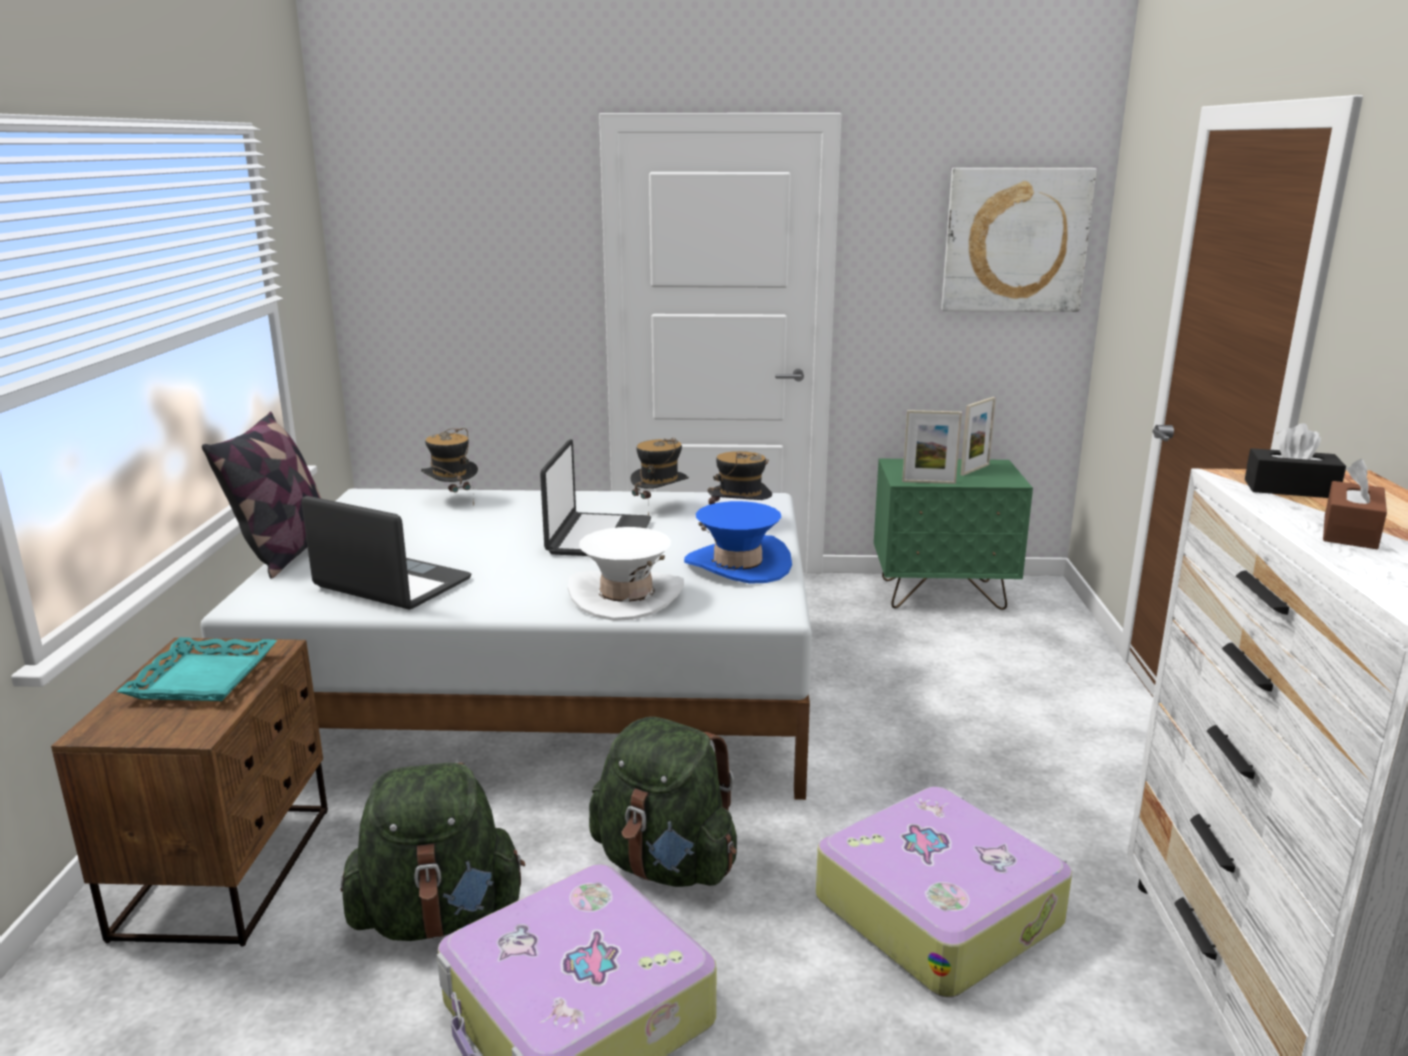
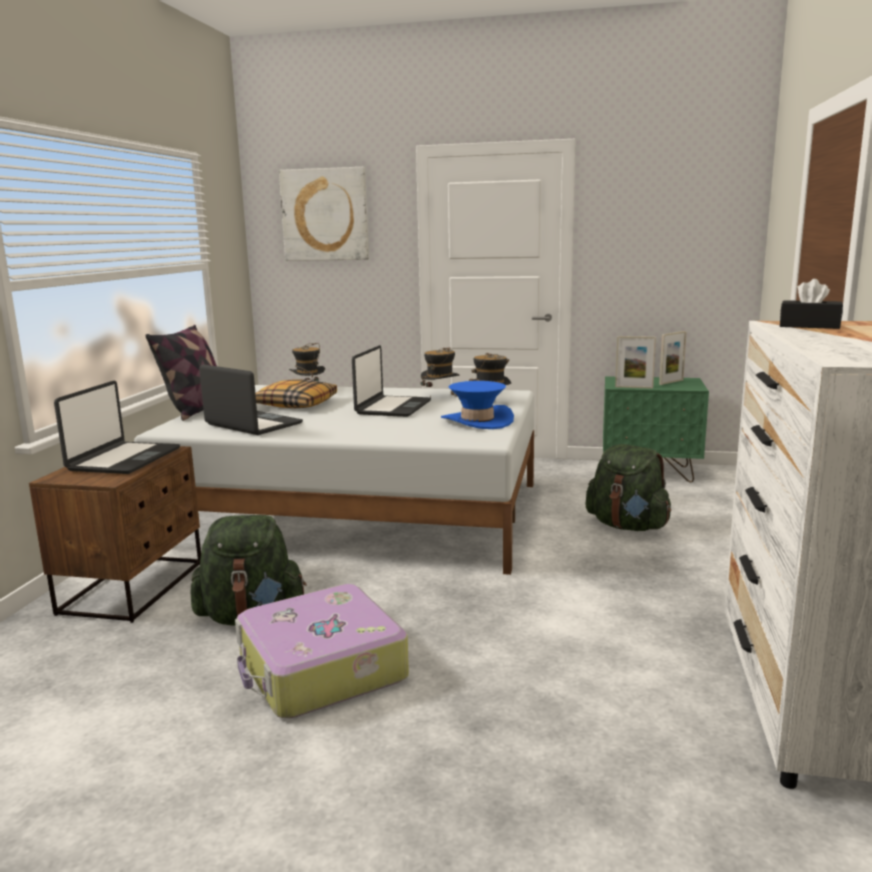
camera: 10 degrees right, 5 degrees down
turquoise tray [116,637,277,701] -> laptop [54,381,180,474]
white hat [568,527,684,621] -> none
green backpack [589,717,737,887] -> green backpack moved to [586,444,671,531]
suitcase [816,787,1072,998] -> none
picture [941,168,1096,312] -> picture moved to [279,167,369,261]
brown tissue box [1323,459,1387,549] -> none
none -> pillow [255,379,337,408]

